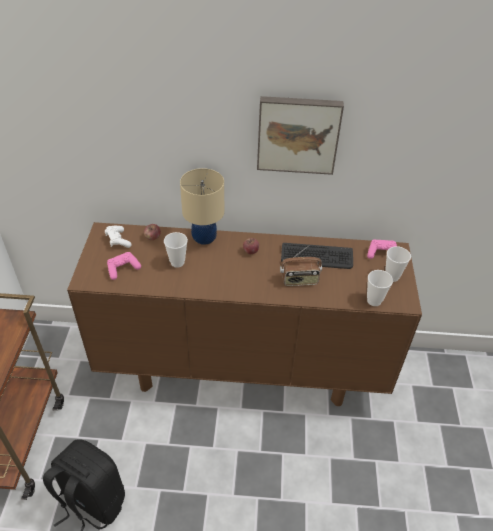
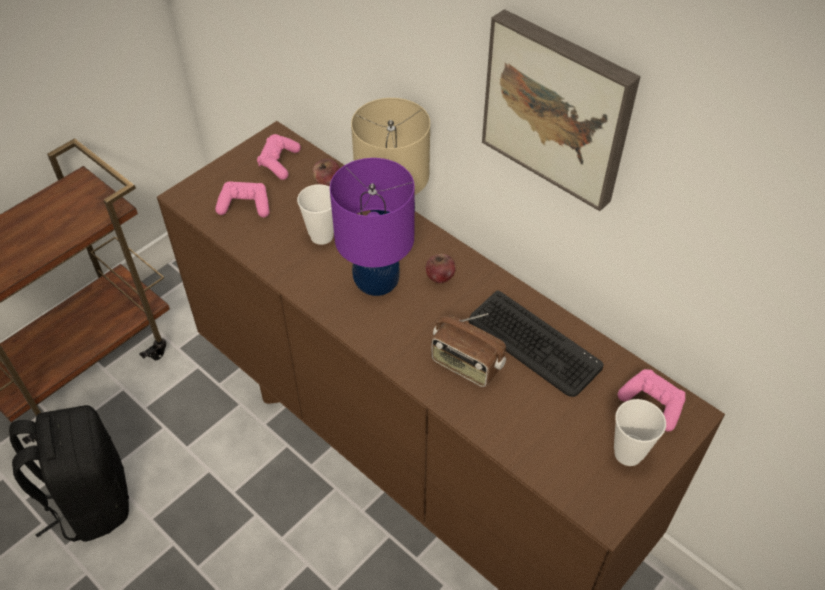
camera: 40 degrees right, 5 degrees up
white game controller [105,226,132,248] -> pink game controller [257,134,301,180]
cup [367,270,393,306] -> none
none -> purple table lamp [330,158,414,296]

